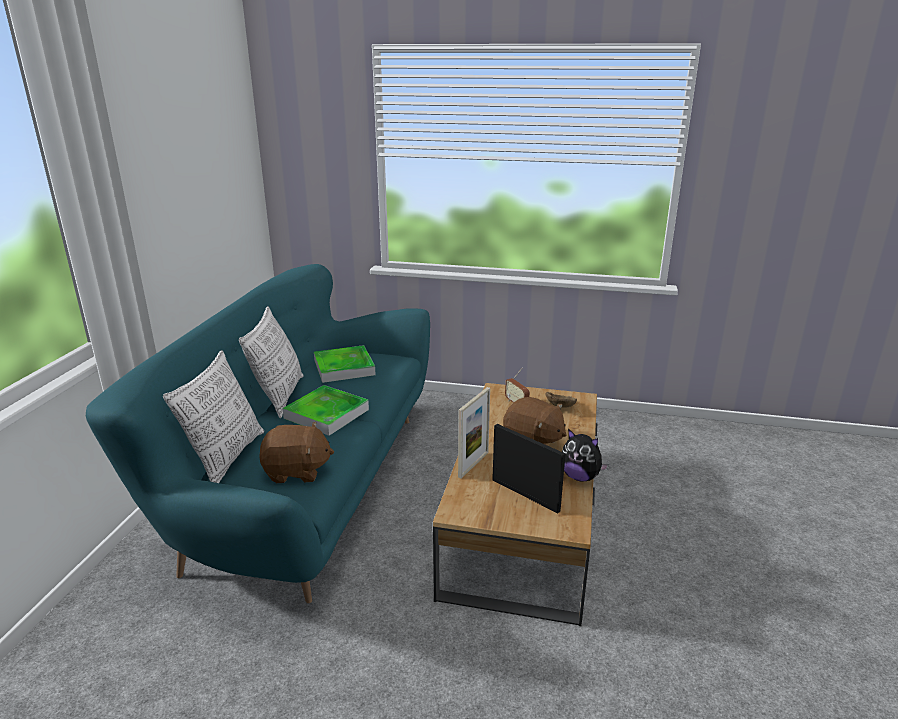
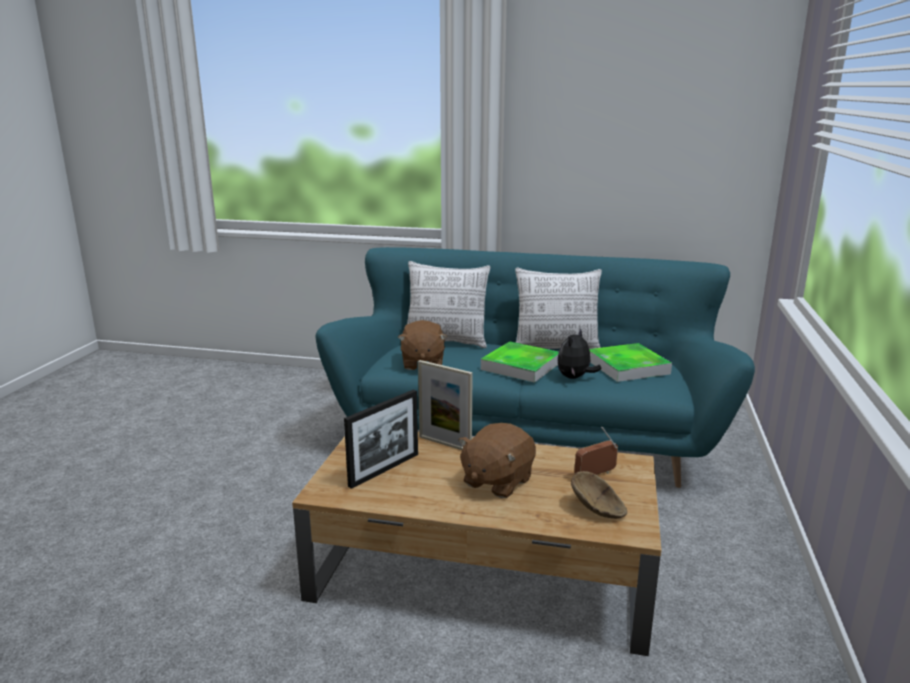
camera: 90 degrees right, 5 degrees down
plush toy [562,429,609,481] -> plush toy moved to [557,328,602,379]

